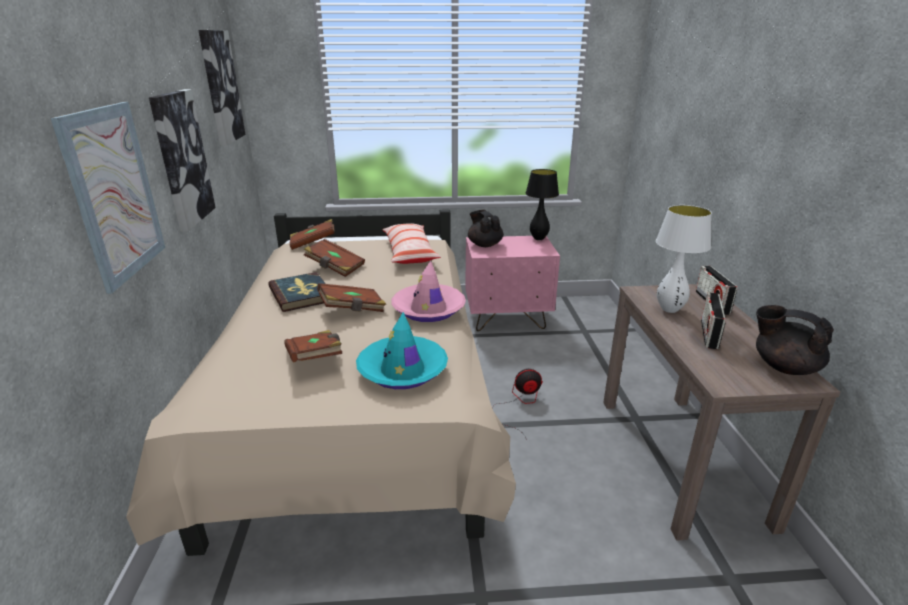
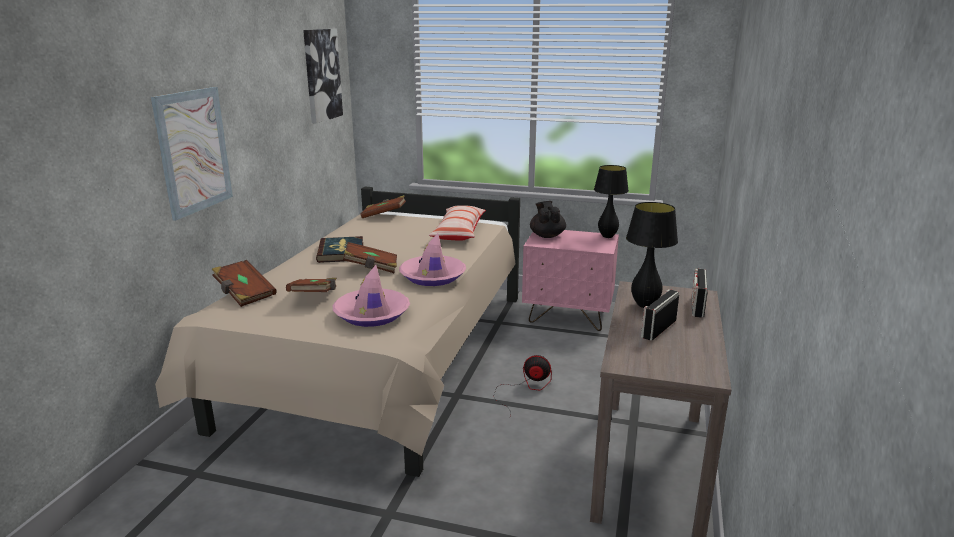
camera: 20 degrees right, 5 degrees down
picture [149,89,216,232] -> none
brown book [304,239,365,277] -> brown book moved to [212,260,277,307]
turquoise hat [356,312,448,389] -> pink hat [333,265,410,327]
white table lamp [656,205,712,313] -> black table lamp [626,202,678,308]
black teapot [756,305,834,375] -> none

